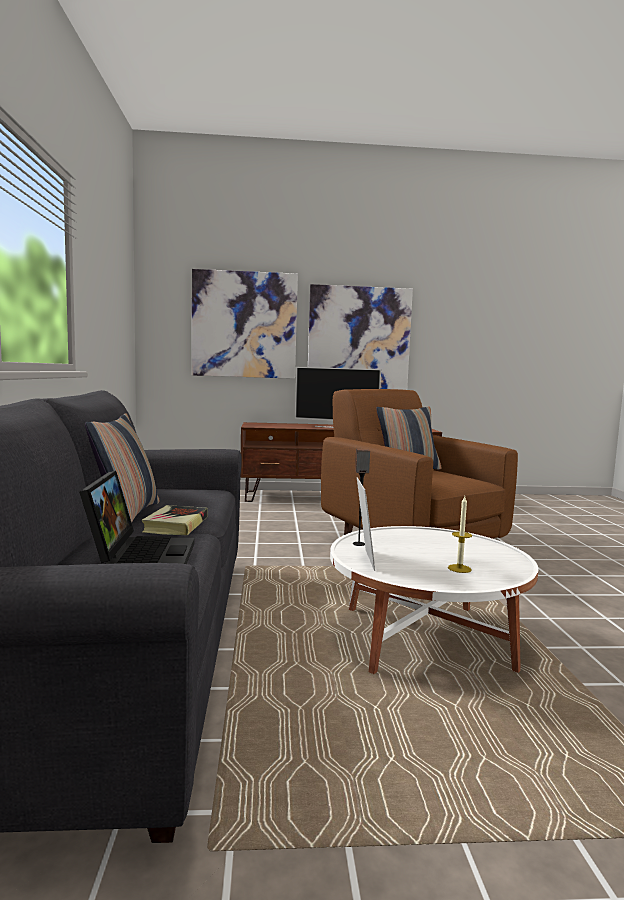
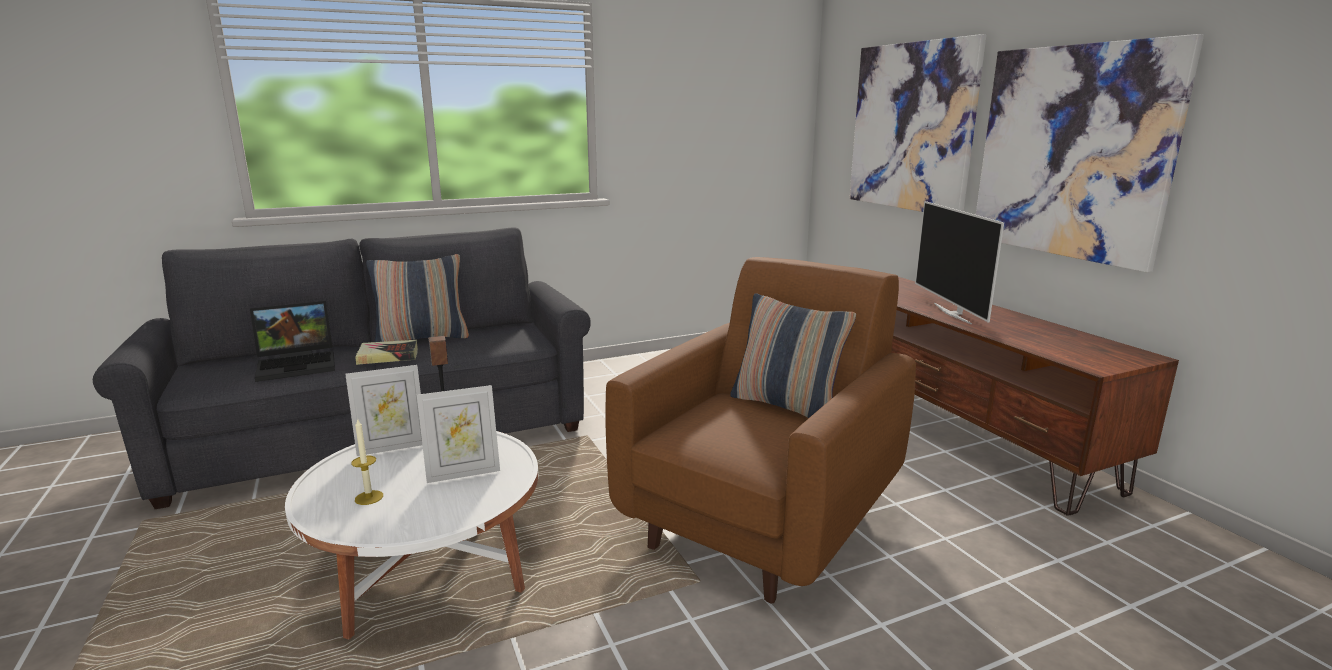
camera: 70 degrees right, 10 degrees up
none -> picture frame [417,385,500,483]

